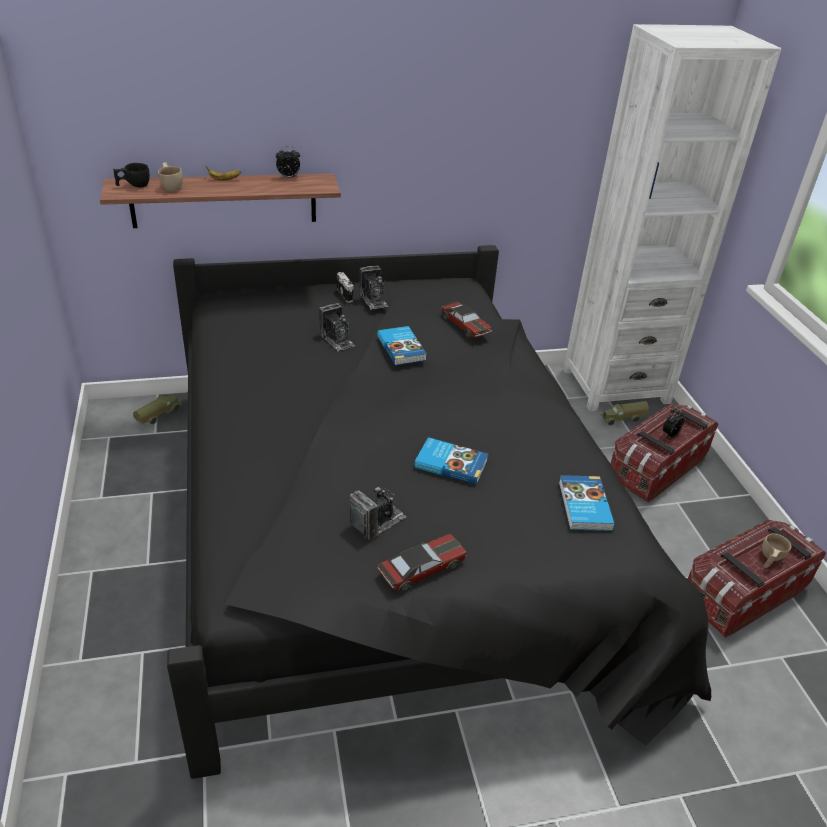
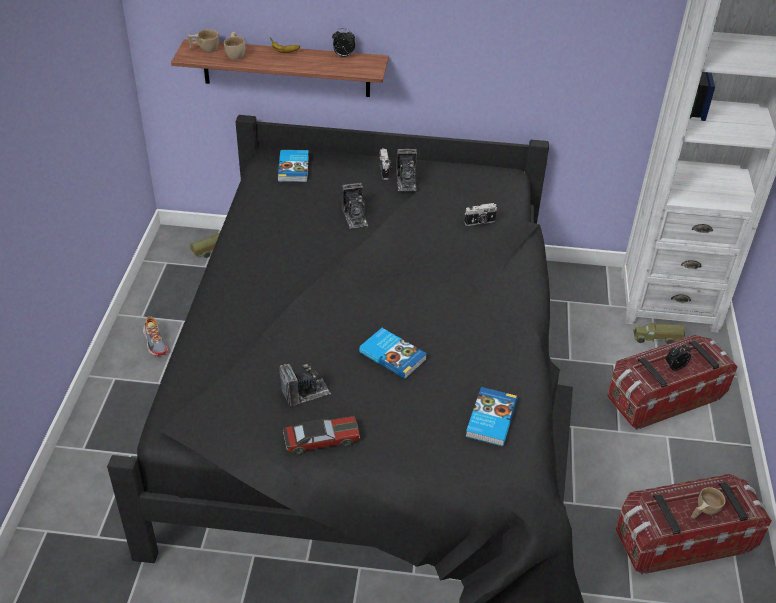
camera: 20 degrees right, 5 degrees up
black cup [113,163,150,187] -> beige cup [188,29,219,52]
book [377,326,427,365] -> book moved to [277,150,309,182]
toy car [441,301,492,338] -> camera [464,203,497,226]
none -> shoe [143,316,168,356]

